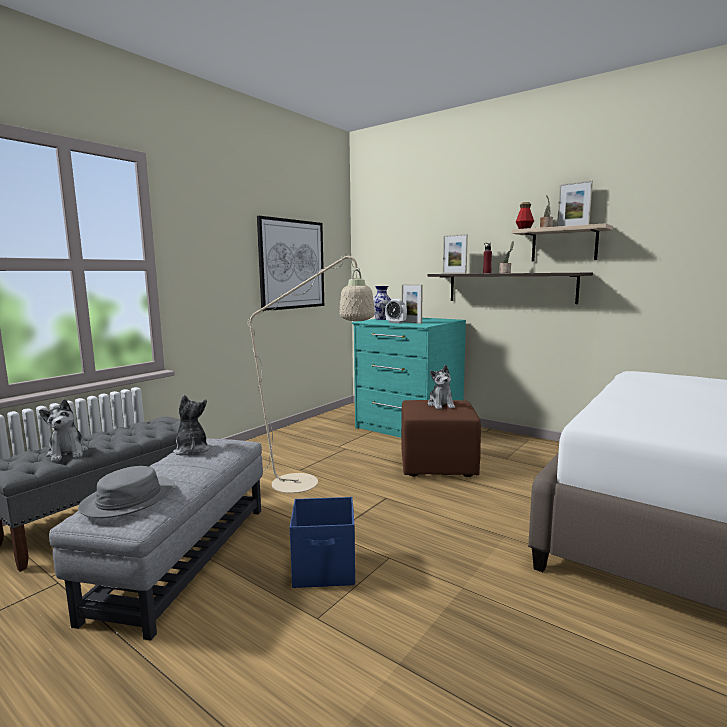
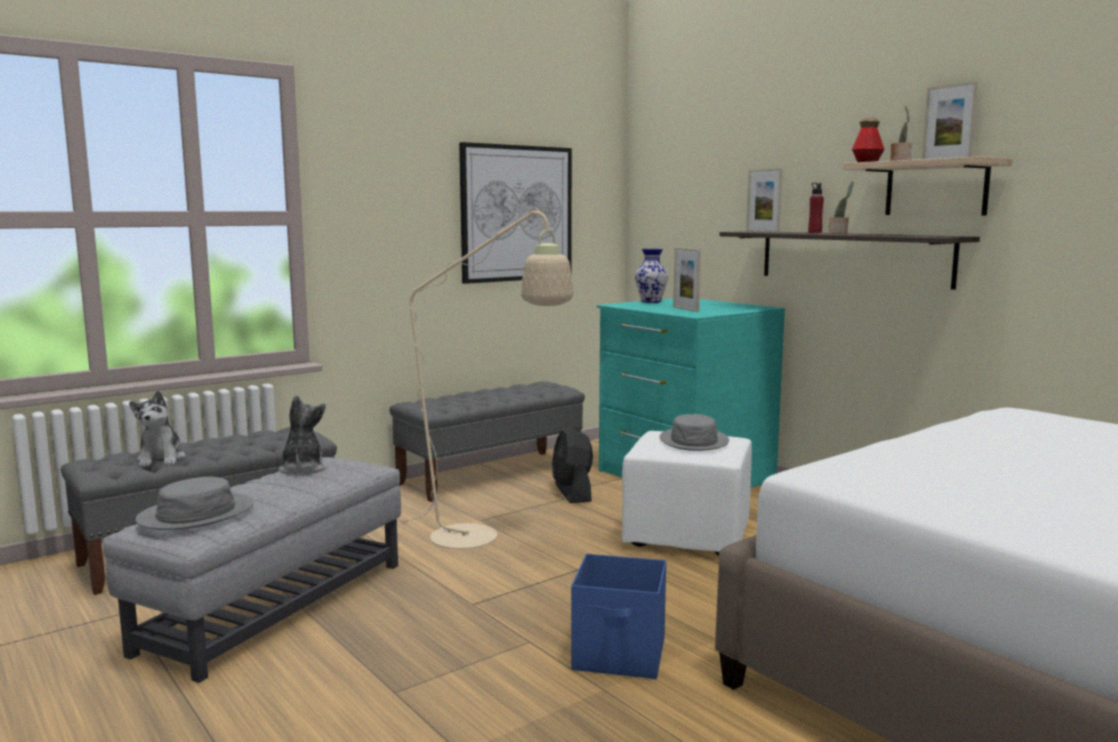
camera: 15 degrees right, 0 degrees up
blue storage box [290,497,355,588] -> blue storage box moved to [571,554,666,679]
alarm clock [385,299,407,323] -> none
brown ottoman [401,400,481,477] -> white ottoman [622,431,752,556]
plush toy [428,365,455,409] -> grey hat [660,414,729,451]
none -> grey bench [390,381,585,502]
none -> black fan [552,428,593,503]

